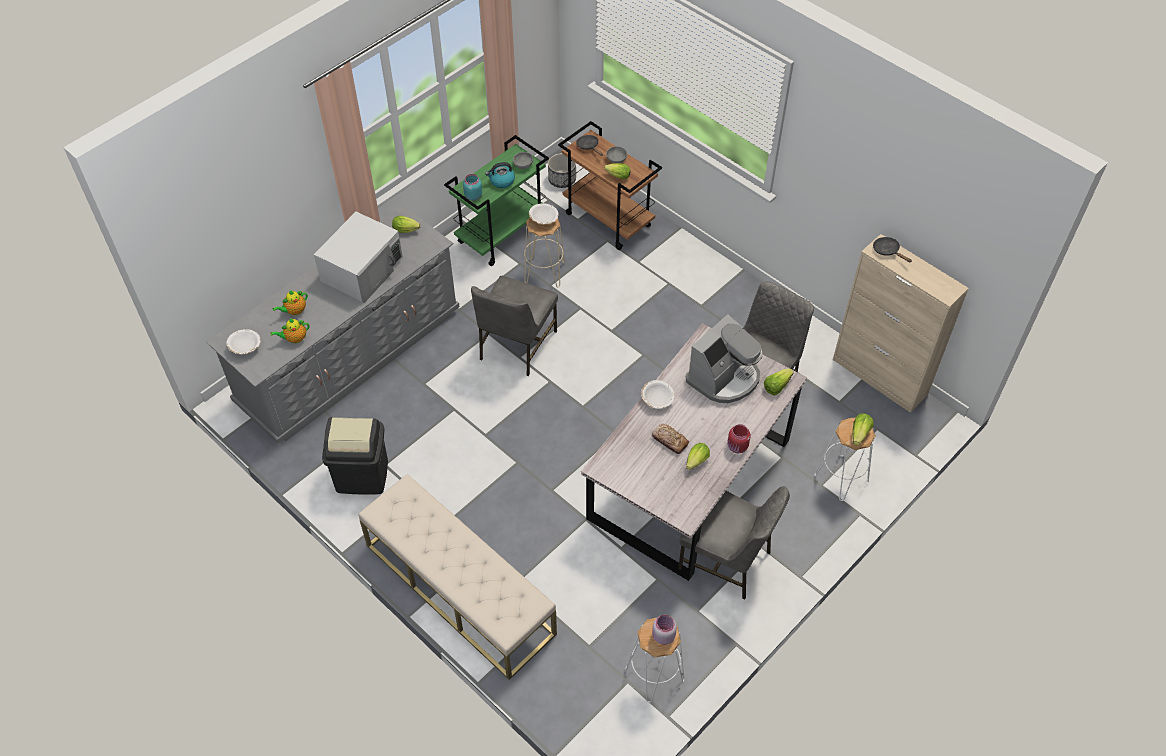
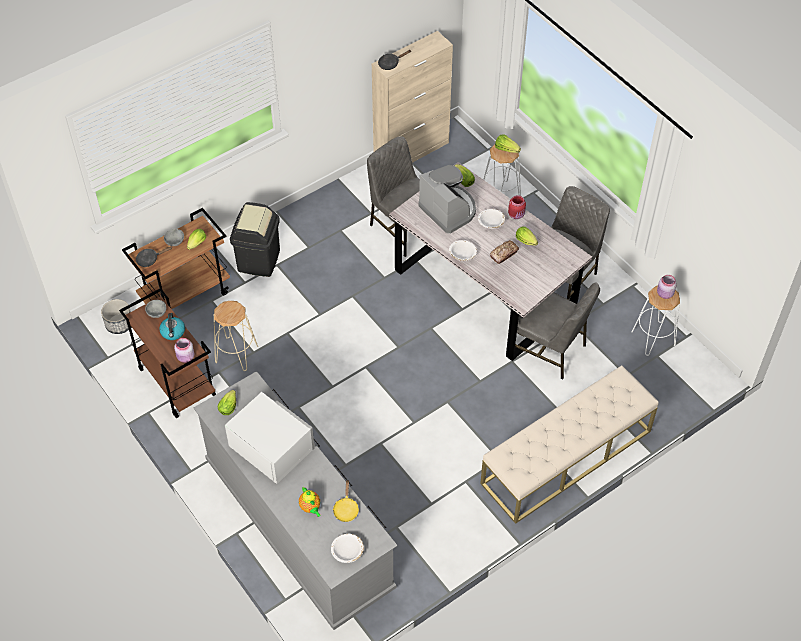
camera: 80 degrees left, 0 degrees up
teapot [270,319,310,343] -> yellow frying pan [333,479,359,522]
black trash can [322,417,388,495] -> black trash can moved to [230,202,280,277]
green cart [444,135,549,266] -> brown cart [119,288,216,418]
turquoise jar [463,174,482,201] -> pink jar [174,338,194,363]
grey chair [471,276,558,376] -> grey chair moved to [515,282,600,379]
white bowl [529,203,559,224] -> white bowl moved to [478,209,505,228]

